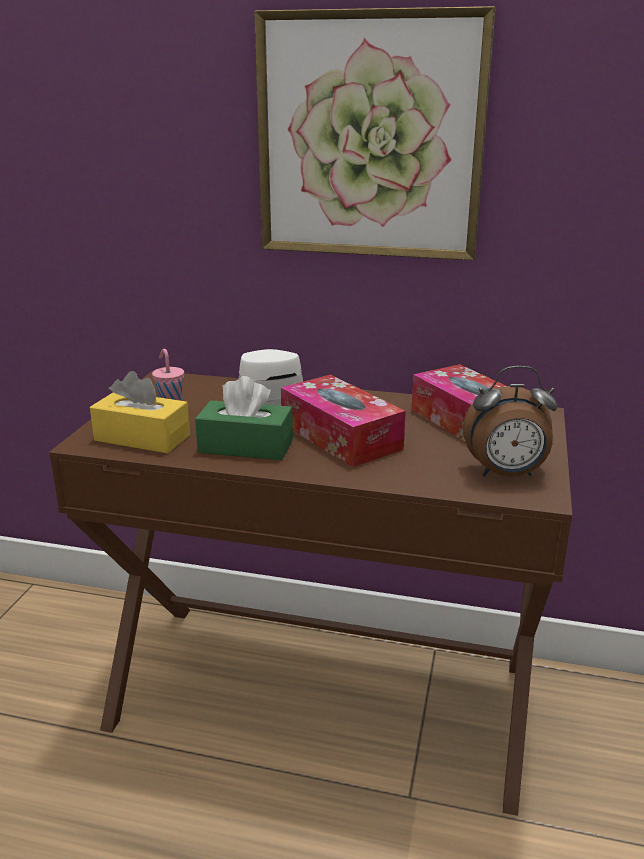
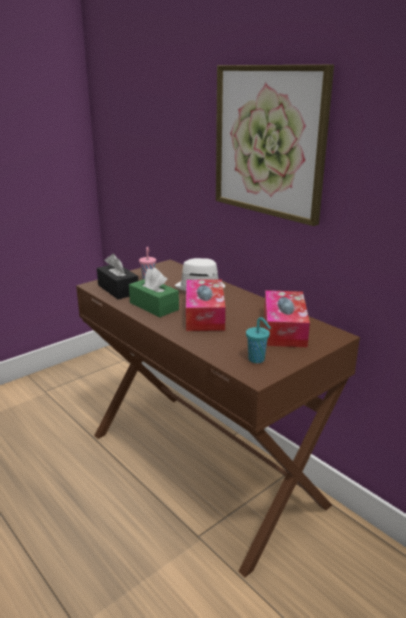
camera: 35 degrees right, 0 degrees up
yellow tissue box [90,371,190,453] -> black tissue box [97,254,138,299]
alarm clock [463,366,558,477] -> turquoise cup [246,317,271,363]

